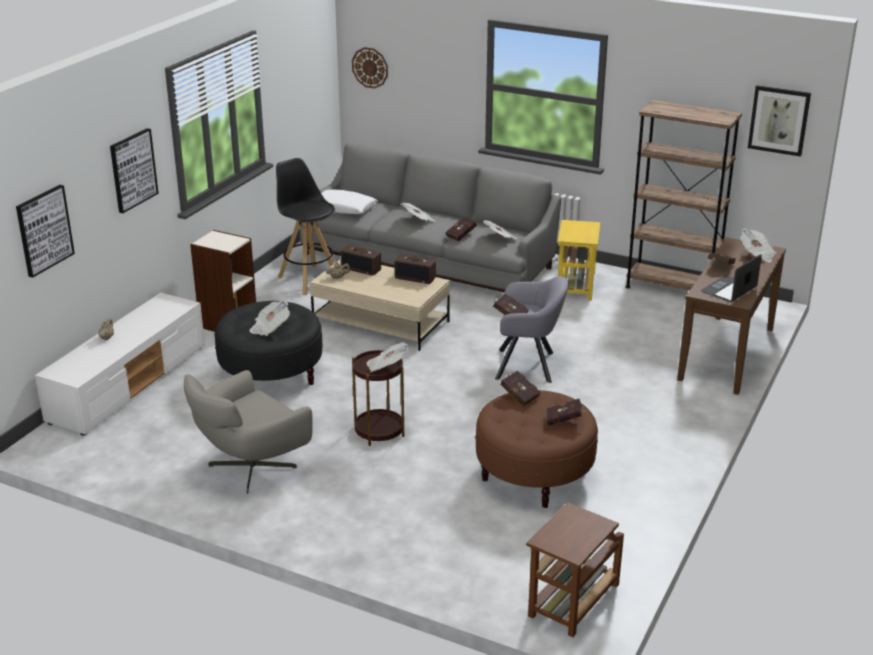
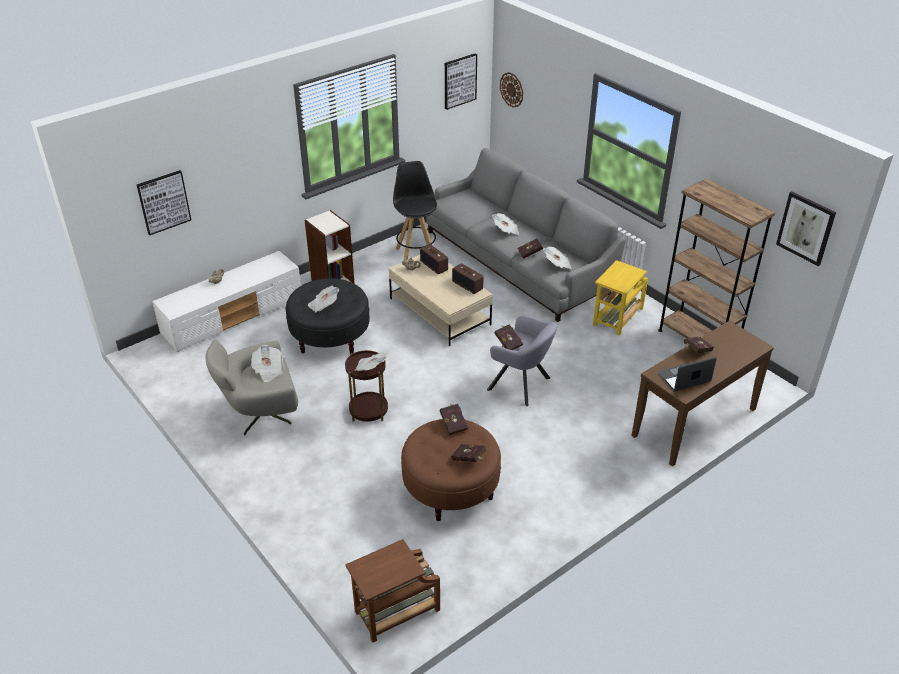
camera: 25 degrees right, 10 degrees up
picture [110,128,159,213] -> picture moved to [445,53,477,110]
white pillow [321,189,378,214] -> none
newspaper [740,229,777,263] -> newspaper moved to [251,345,283,382]

